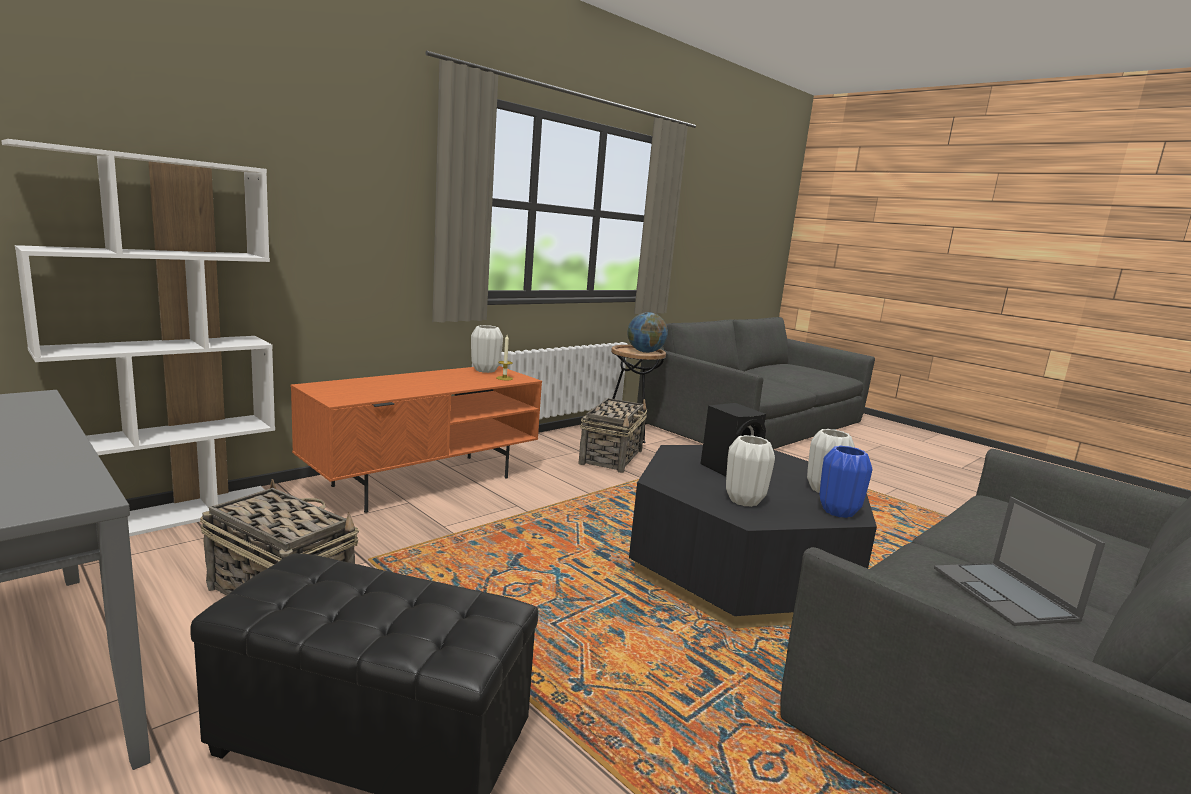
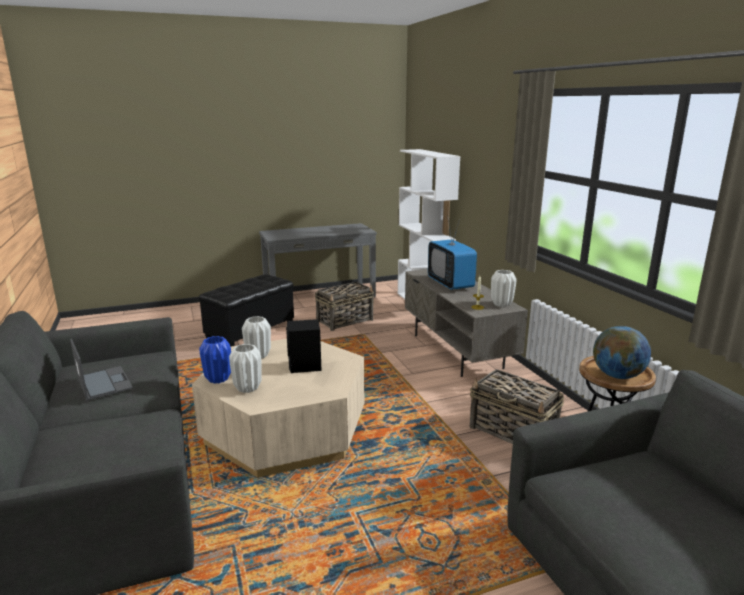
camera: 115 degrees right, 5 degrees up
orange tv stand [291,366,542,513] -> grey tv stand [405,269,528,377]
black coffee table [629,445,877,629] -> beige coffee table [192,339,364,478]
laptop [934,497,1105,626] -> laptop turned 45 degrees clockwise [70,339,133,400]
none -> television [428,220,477,290]

